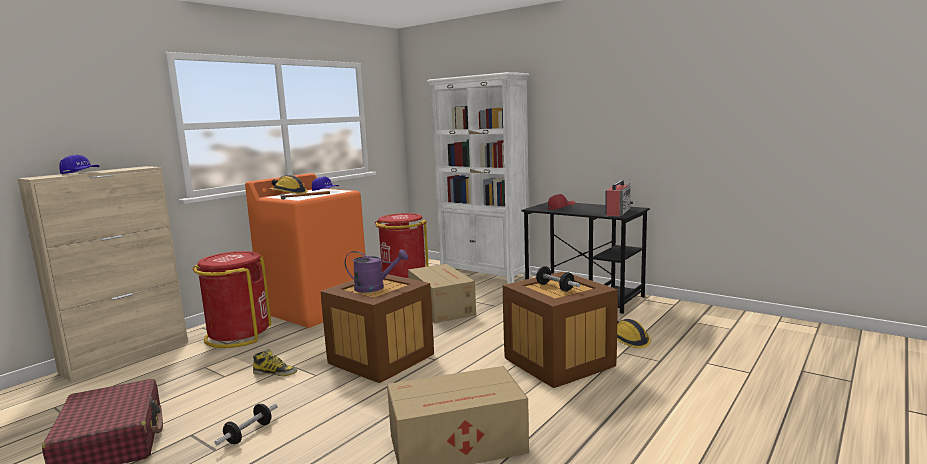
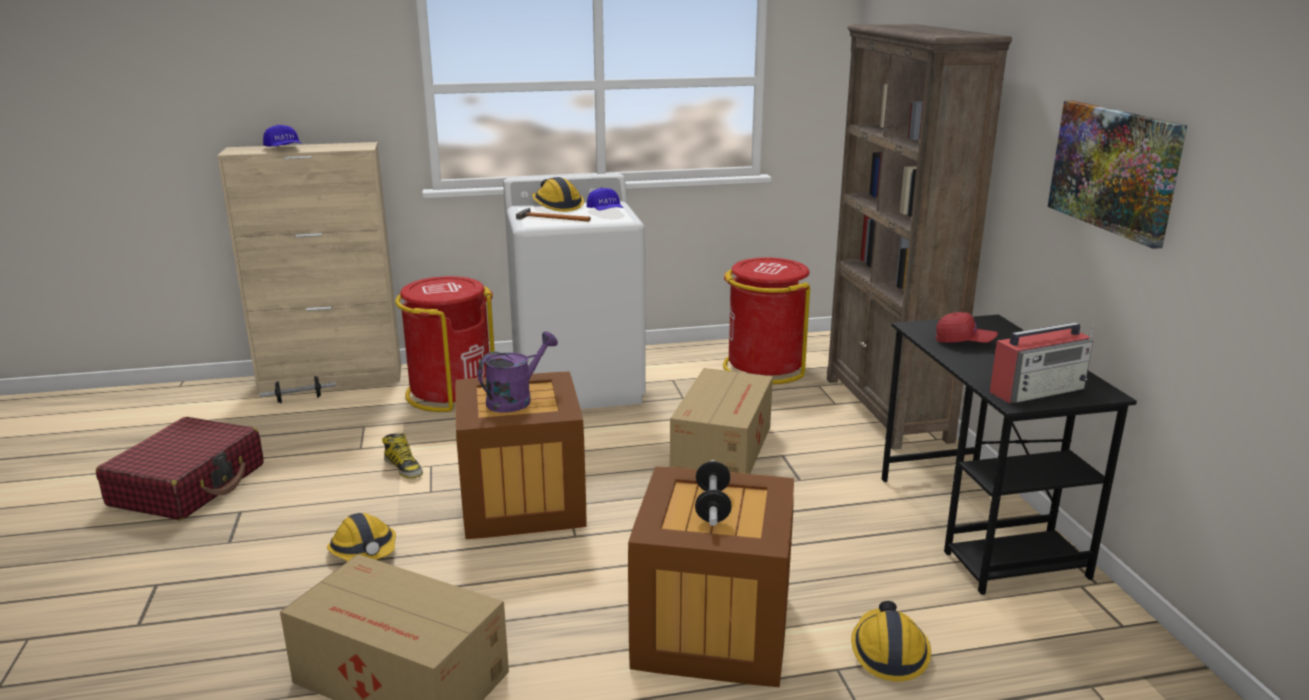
camera: 40 degrees right, 10 degrees up
dumbbell [214,404,278,445] -> dumbbell moved to [259,376,336,403]
orange washing machine [245,173,365,328] -> white washing machine [503,173,646,409]
purple watering can [345,249,408,293] -> purple watering can turned 90 degrees counterclockwise [478,331,558,413]
white bookcase [427,72,530,284] -> brown bookcase [827,24,1012,450]
none -> hard hat [327,513,396,561]
none -> picture [1048,100,1187,249]

